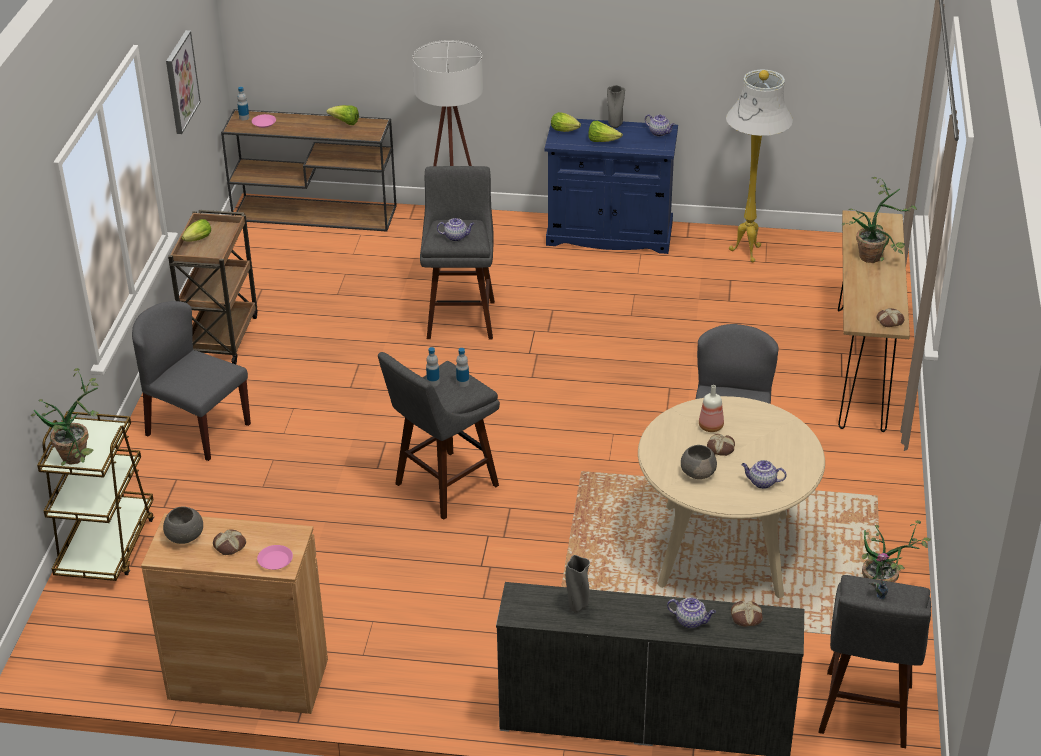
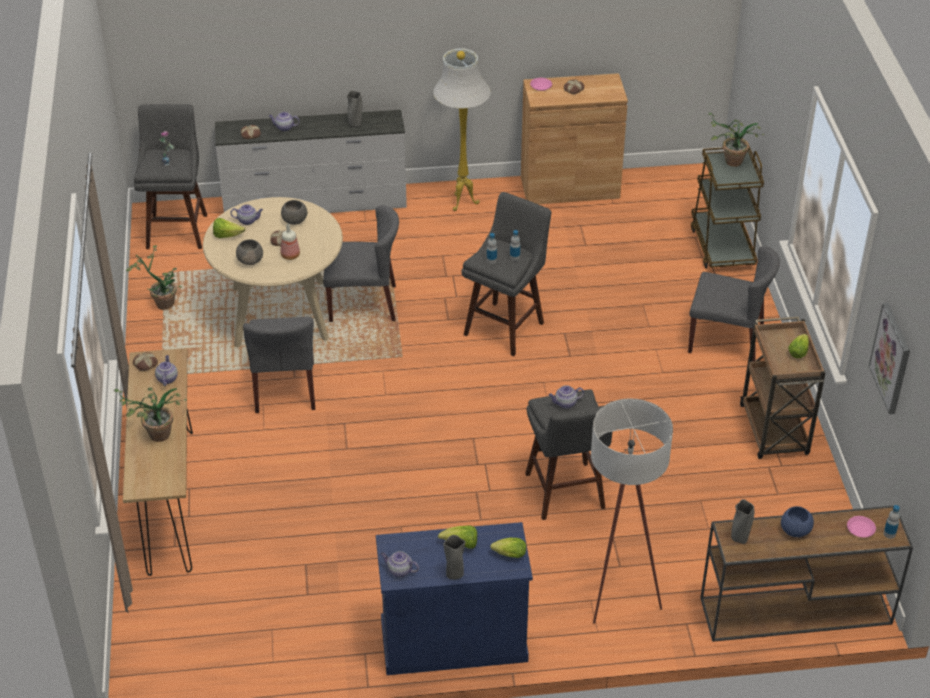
camera: 165 degrees right, 5 degrees up
grey bowl [163,506,203,544] -> grey bowl moved to [236,239,263,265]
lettuce [326,105,359,125] -> lettuce moved to [213,218,246,238]
white floor lamp [726,70,793,262] -> white floor lamp moved to [433,48,491,211]
none -> teapot [155,355,178,386]
none -> grey chair [323,205,399,322]
none -> grey vase [731,499,754,544]
none -> blue bowl [781,506,814,537]

